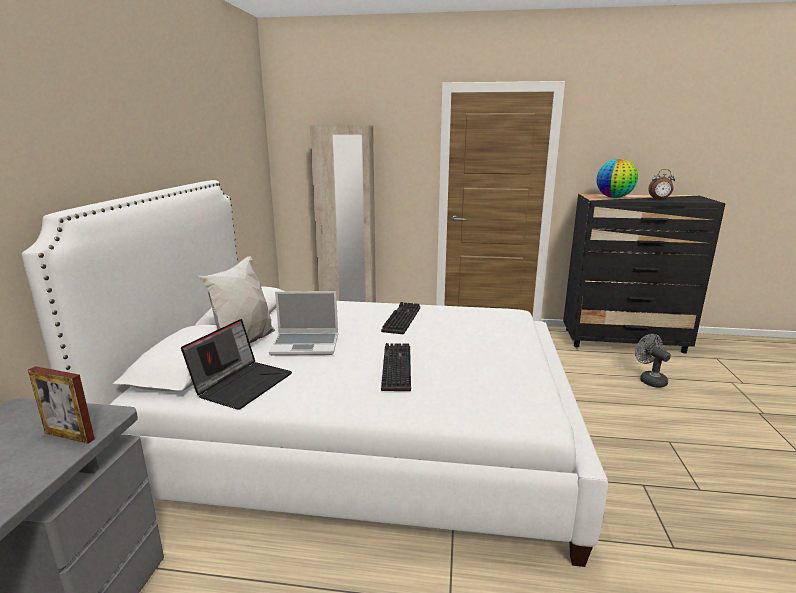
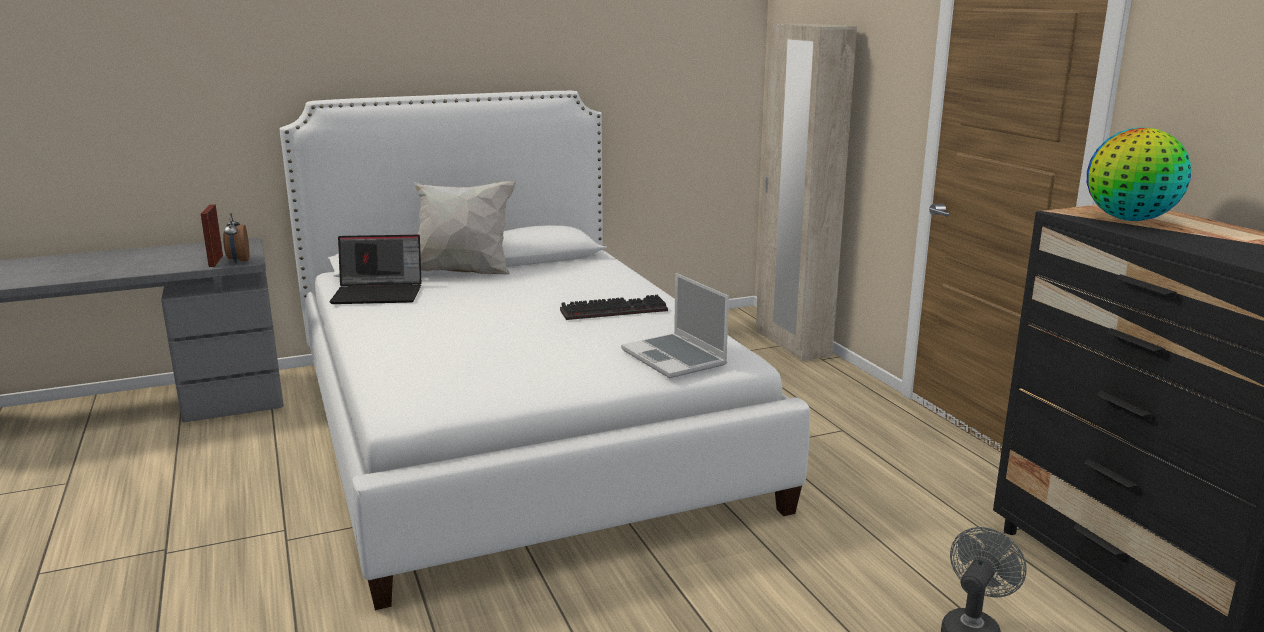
camera: 60 degrees right, 0 degrees up
laptop [269,291,338,356] -> laptop moved to [621,273,729,379]
keyboard [381,343,411,391] -> none
alarm clock [648,169,675,200] -> alarm clock moved to [223,213,249,264]

